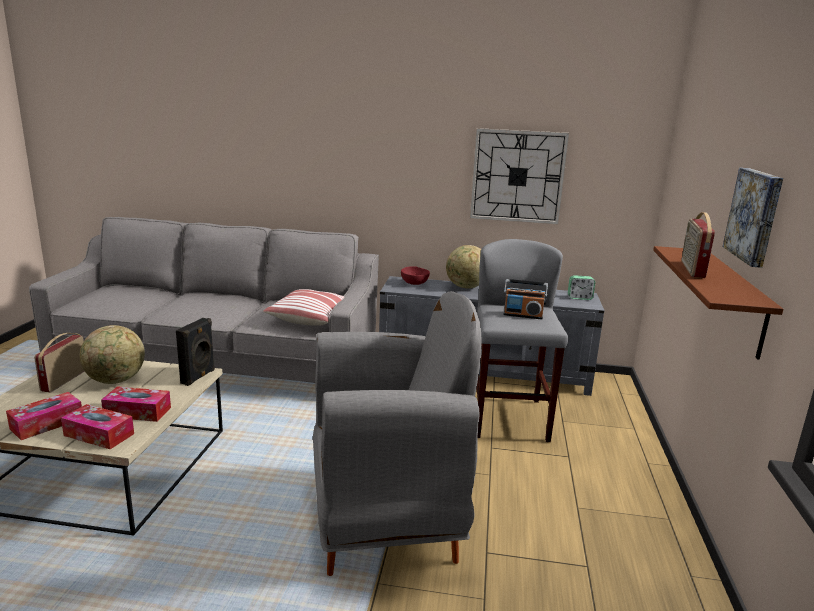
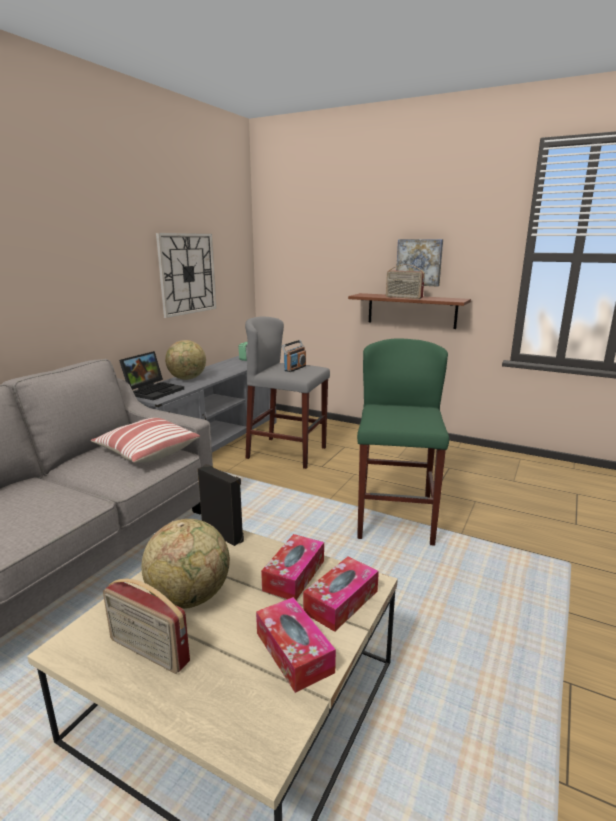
camera: 70 degrees left, 0 degrees up
grey armchair [313,291,482,576] -> green stool [357,338,449,546]
red bowl [401,266,430,285] -> laptop [119,351,184,400]

